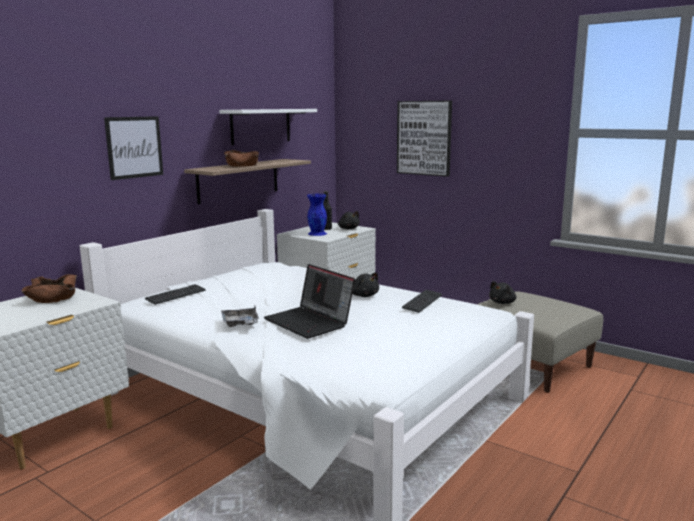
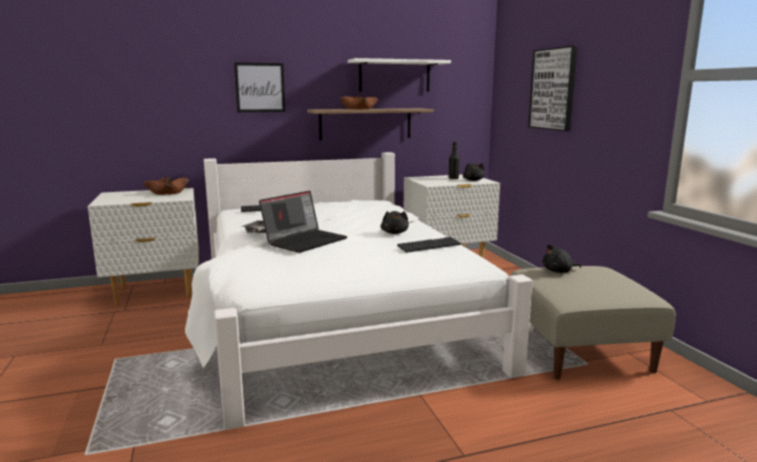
camera: 35 degrees right, 0 degrees up
laptop [264,264,355,339] -> laptop turned 135 degrees counterclockwise [259,191,348,253]
blue vase [307,194,327,236] -> none

